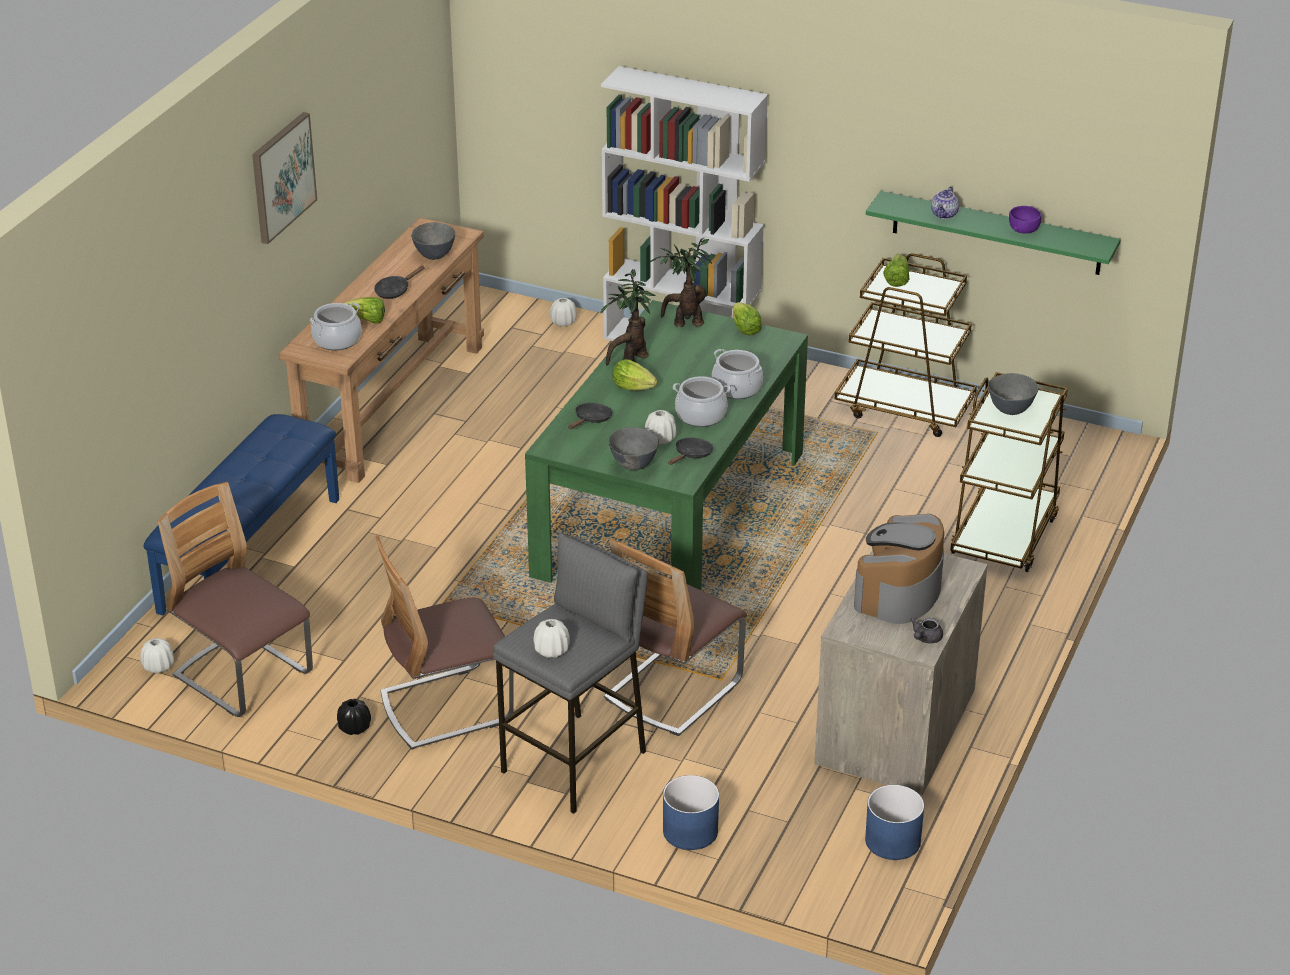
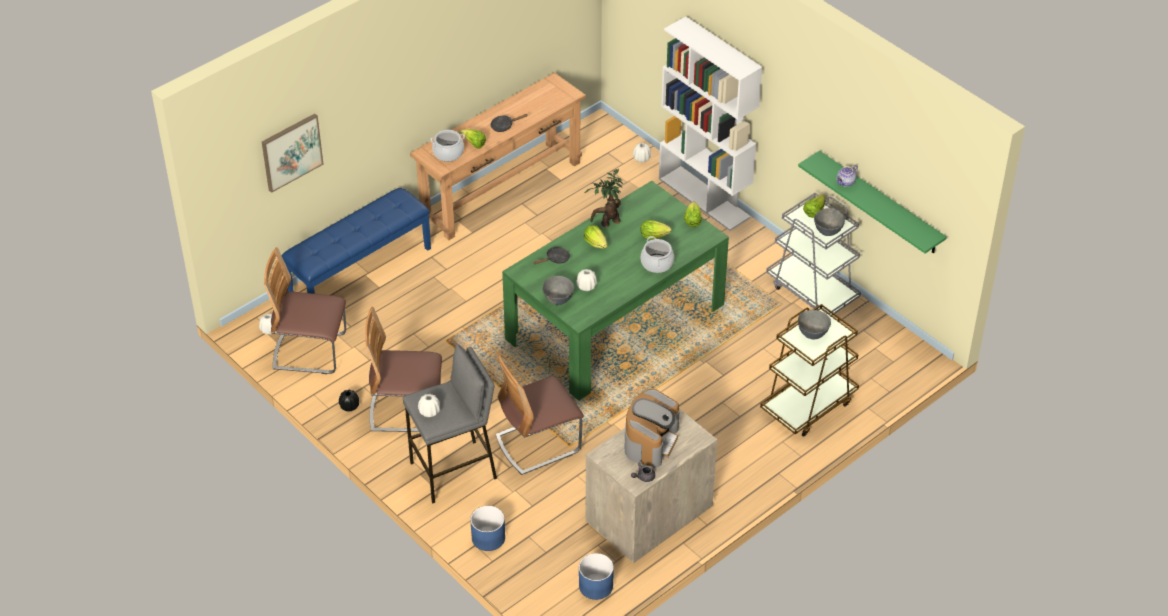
camera: 25 degrees right, 10 degrees up
chair [158,482,313,717] -> chair turned 60 degrees counterclockwise [264,247,346,374]
picture [252,112,317,244] -> picture moved to [262,114,323,193]
grey bowl [411,222,455,260] -> grey bowl moved to [814,208,845,236]
potted plant [649,238,712,327] -> none
black frying pan [668,438,713,465] -> none
cooking pot [673,376,730,427] -> none
brown cart [835,253,977,437] -> grey cart [766,193,861,315]
coffee machine [854,514,944,624] -> coffee machine turned 150 degrees clockwise [625,389,680,468]
purple bowl [1009,206,1041,234] -> none
none -> lettuce [641,220,671,239]

